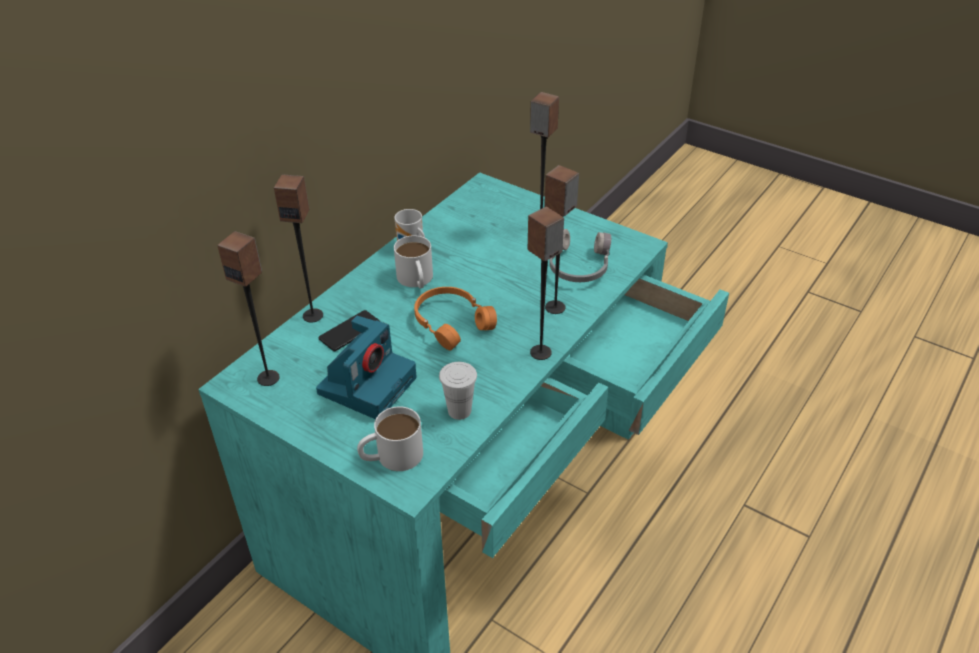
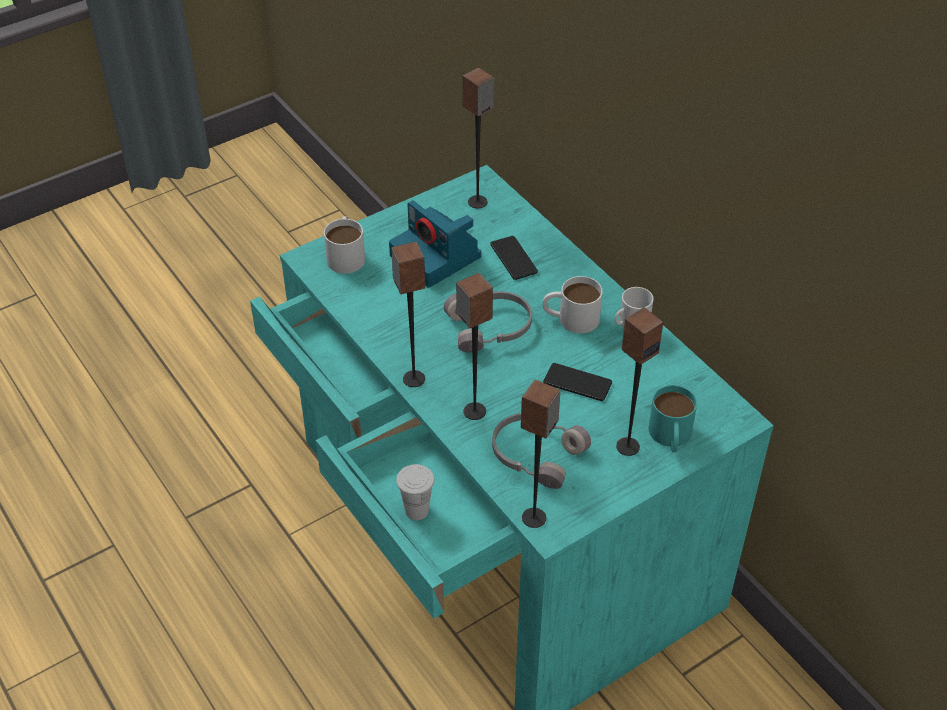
camera: 110 degrees right, 5 degrees up
speaker [274,174,323,322] -> speaker moved to [521,380,561,528]
orange headphones [414,287,497,351] -> grey headphones [444,291,532,352]
white cup [439,362,477,420] -> white cup moved to [396,464,435,521]
none -> phone [543,363,612,401]
none -> turquoise mug [648,385,697,452]

